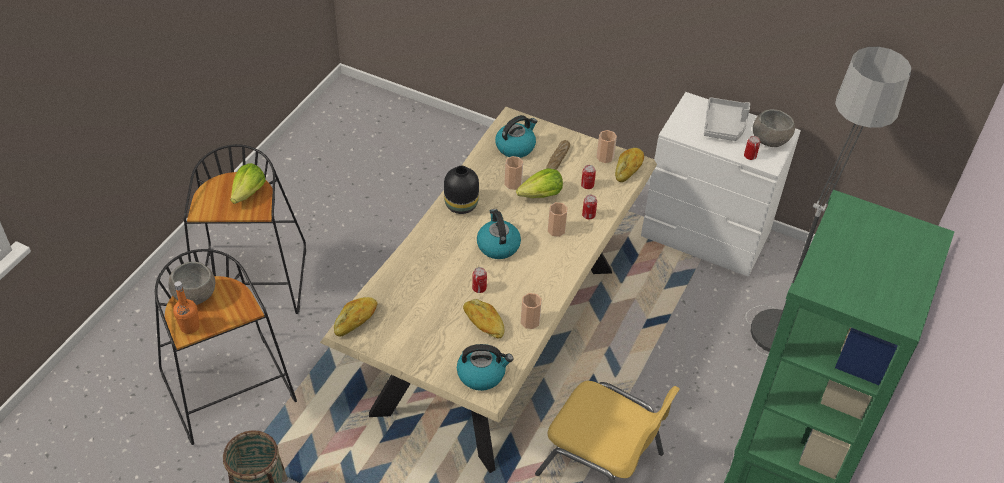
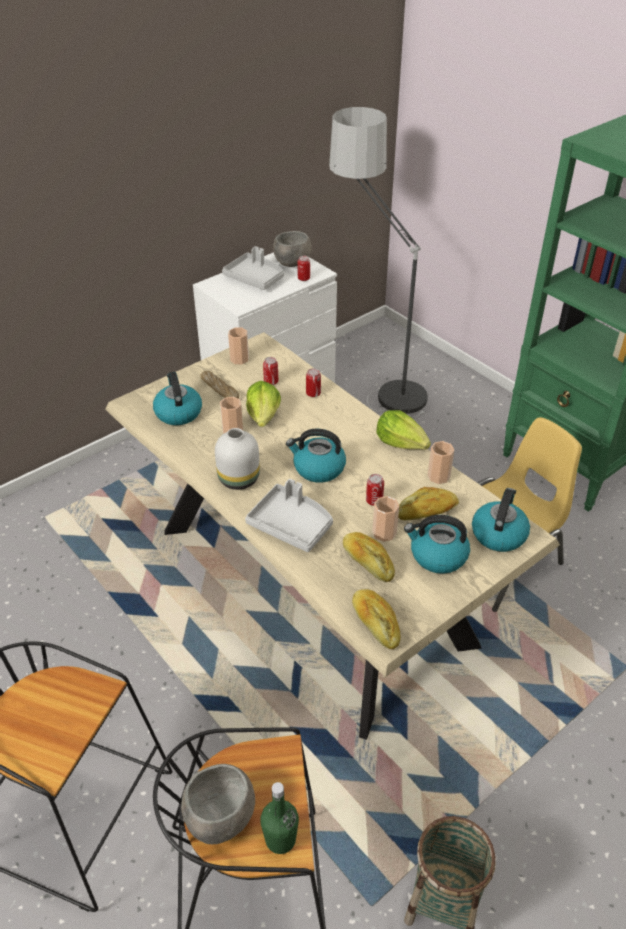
camera: 65 degrees left, 5 degrees down
orange bottle [173,281,200,334] -> green bottle [260,782,299,854]
lettuce [230,163,266,204] -> lettuce moved to [376,410,431,450]
black vase [444,166,479,214] -> white vase [215,428,260,490]
cup [548,202,568,237] -> cup moved to [372,496,399,542]
bread [615,148,644,182] -> bread moved to [343,532,395,582]
none -> grey tray [245,479,333,552]
none -> kettle [404,515,470,574]

